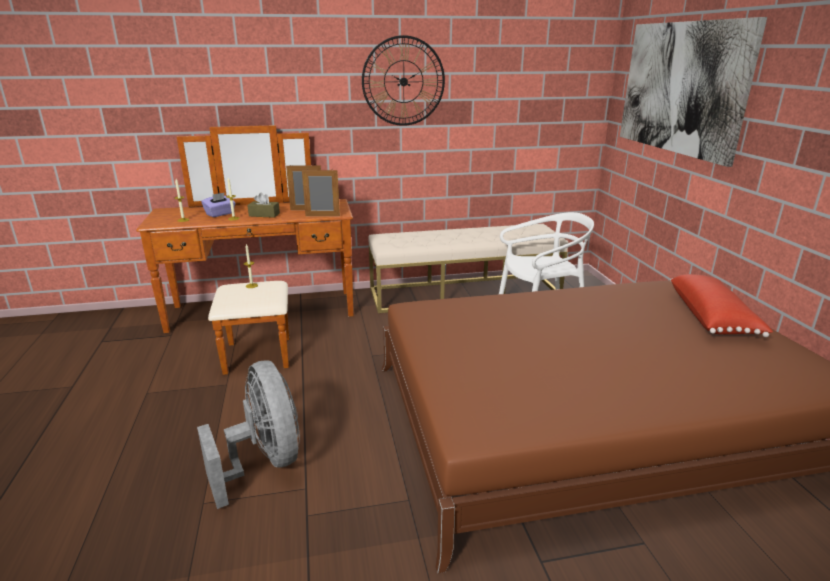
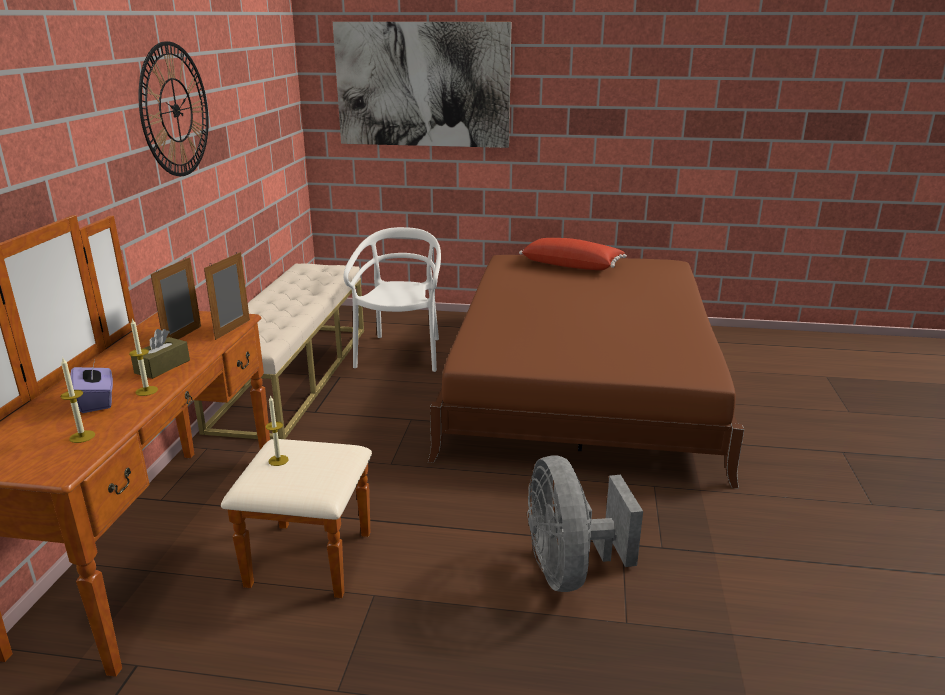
camera: 70 degrees left, 0 degrees up
grey fan [197,361,300,509] -> grey fan turned 90 degrees counterclockwise [527,455,643,592]

